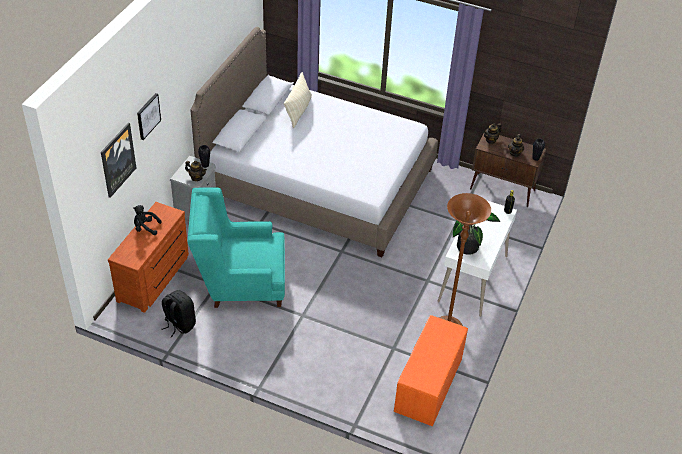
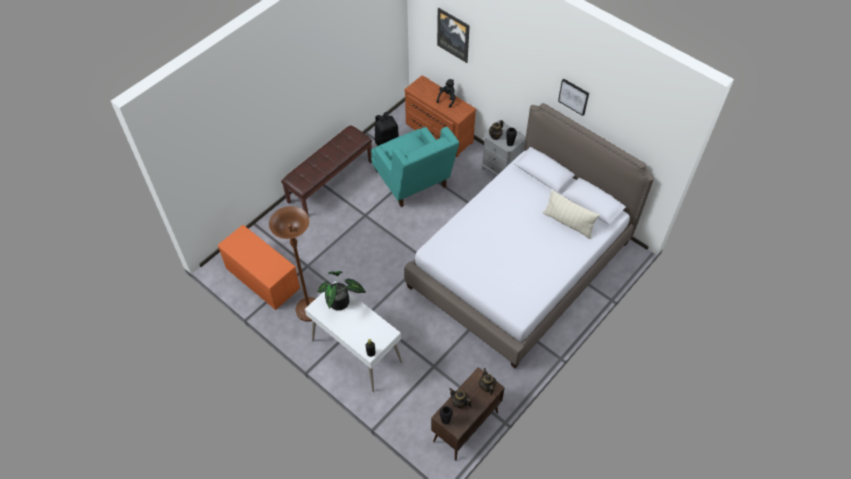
camera: 110 degrees right, 10 degrees up
picture [137,93,161,140] -> picture moved to [558,79,589,116]
turquoise armchair [188,187,285,308] -> turquoise armchair turned 135 degrees clockwise [371,127,459,207]
none -> brown bench [281,125,372,216]

